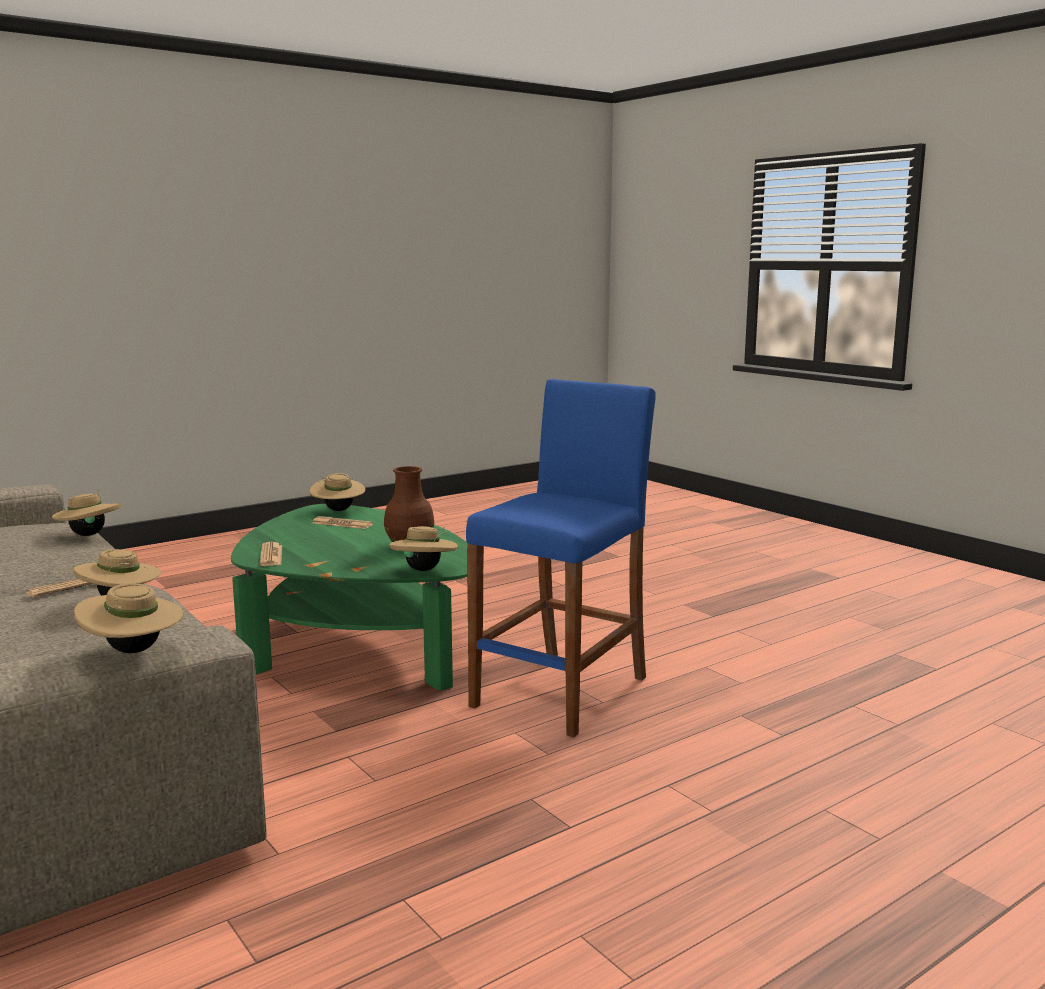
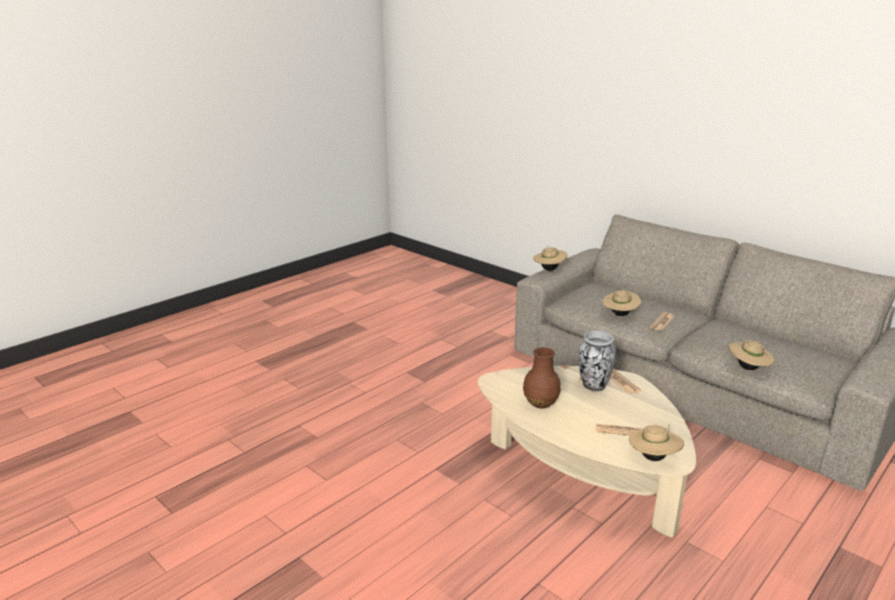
camera: 170 degrees right, 10 degrees up
green coffee table [231,504,467,691] -> beige coffee table [478,366,696,538]
beige hat [389,526,458,571] -> none
blue stool [466,379,656,737] -> none
none -> vase [579,331,616,391]

